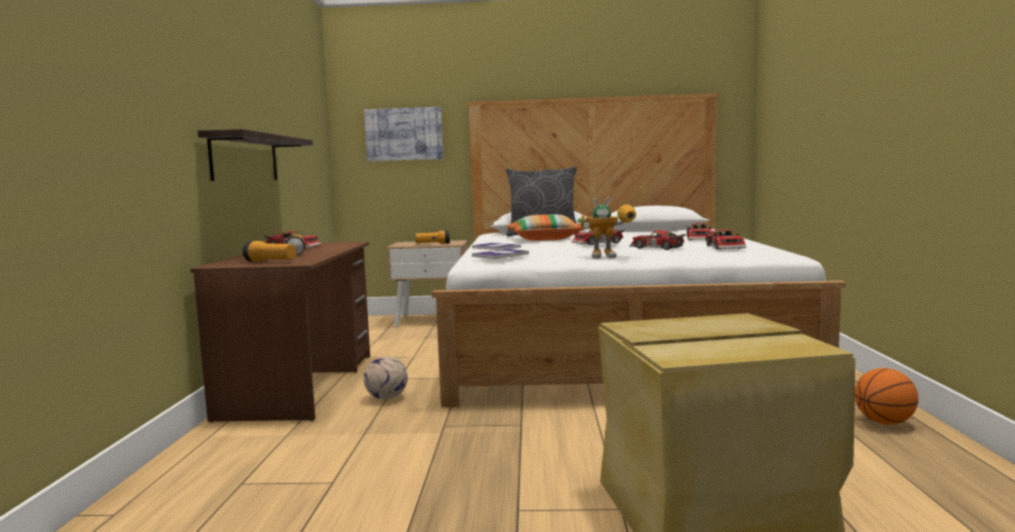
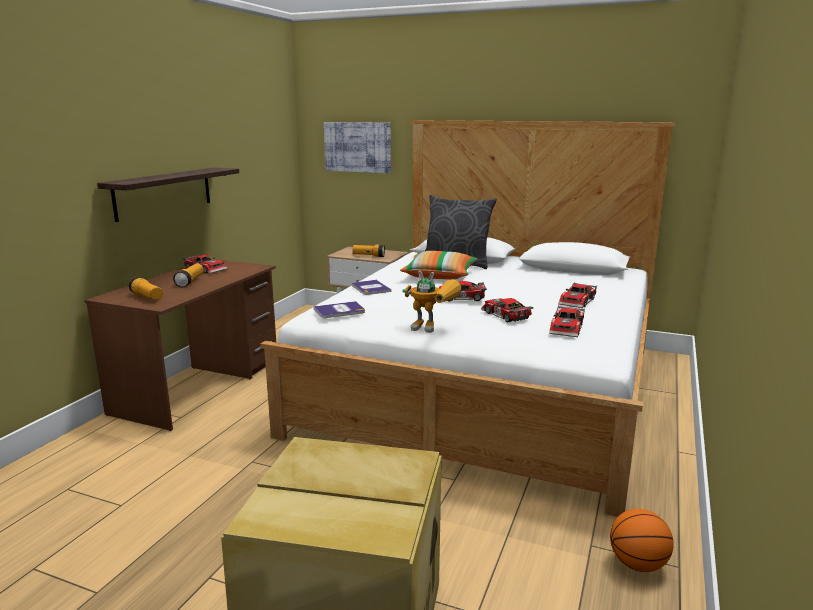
camera: 20 degrees right, 10 degrees up
football [363,356,408,400] -> none

